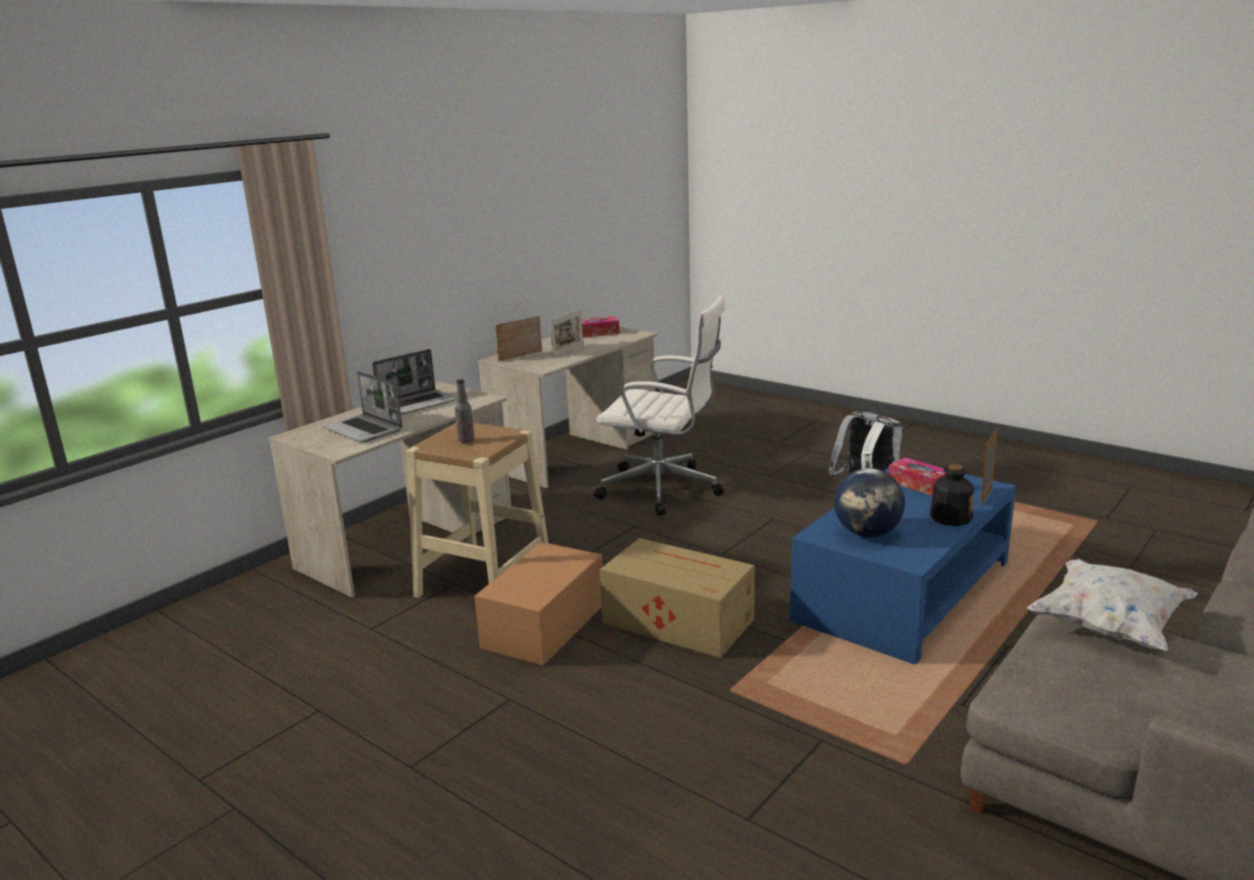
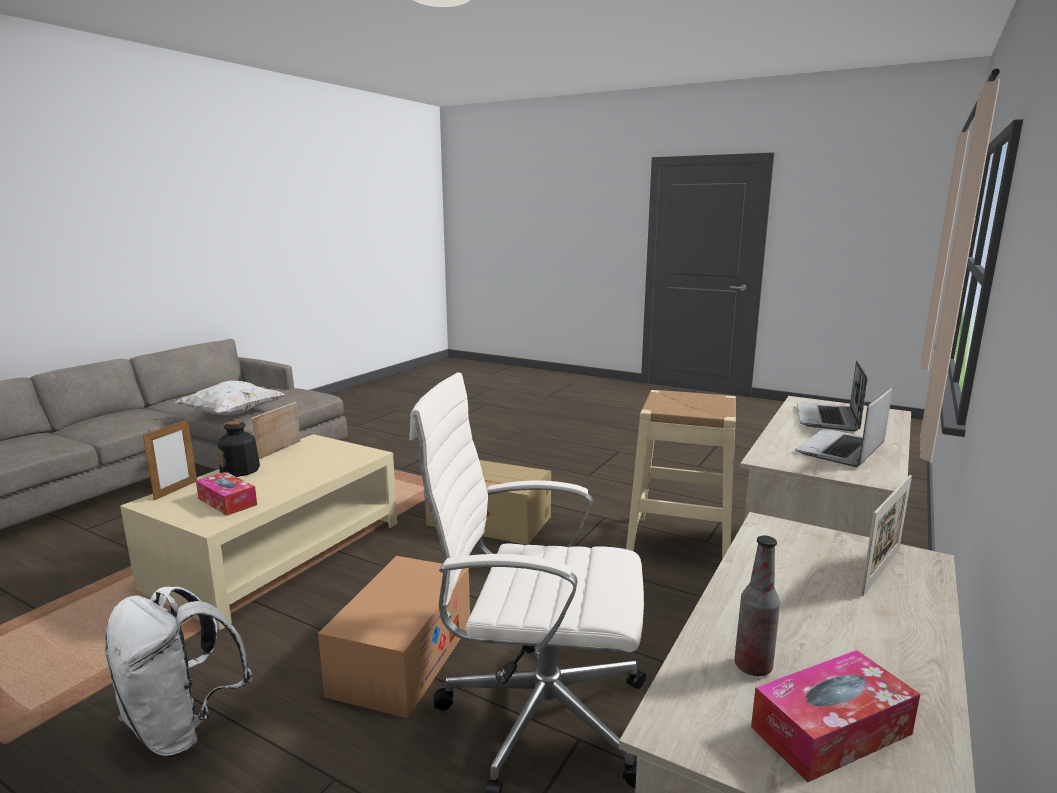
camera: 170 degrees right, 5 degrees down
laptop [323,371,402,442] -> laptop turned 105 degrees counterclockwise [797,360,867,431]
bottle [455,379,475,443] -> bottle moved to [734,535,780,676]
cardboard box [474,542,603,665] -> cardboard box moved to [318,556,470,719]
picture frame [550,310,583,357] -> picture frame moved to [251,402,300,459]
blue coffee table [790,468,1016,665] -> beige coffee table [120,434,397,630]
globe [834,468,905,537] -> none

